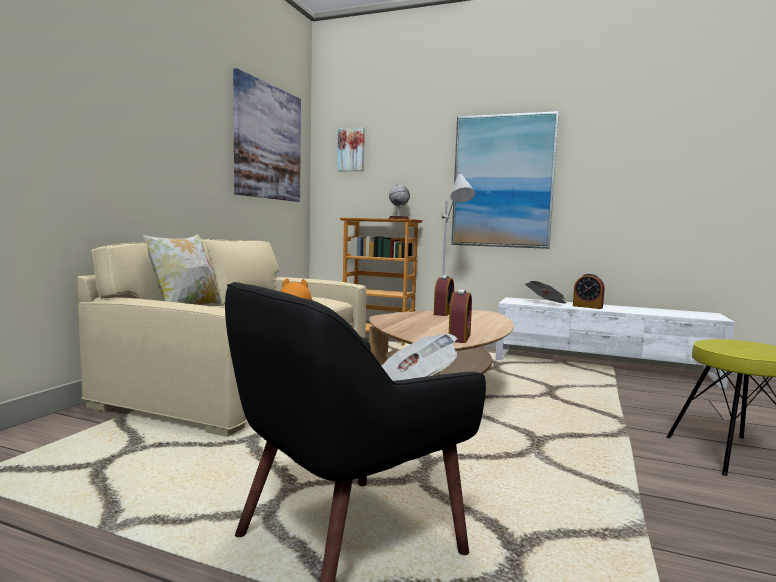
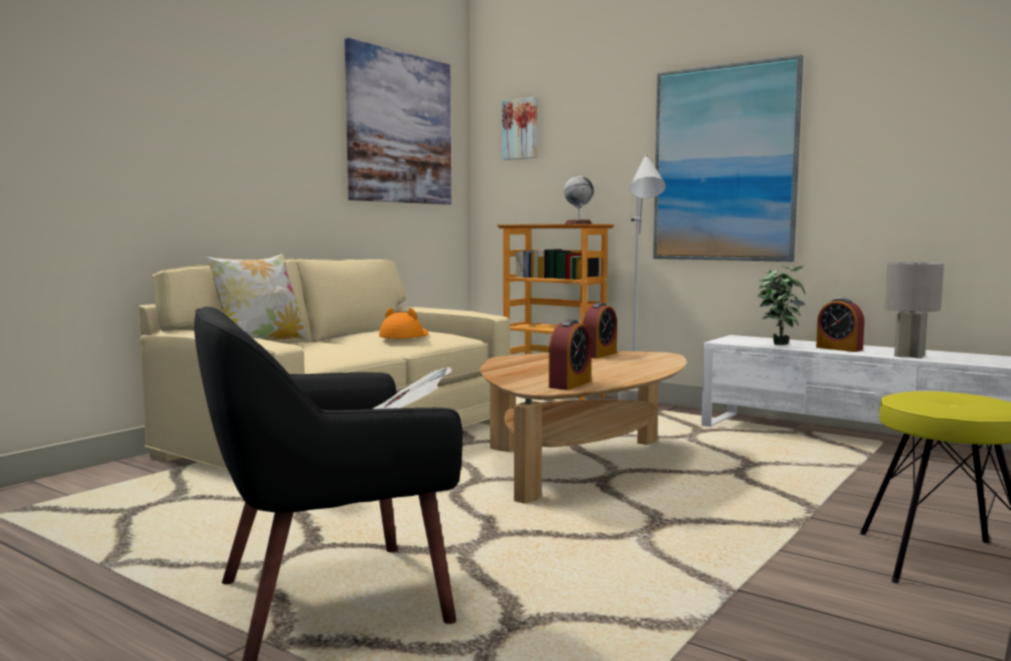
camera: 15 degrees right, 0 degrees up
newspaper [525,281,566,303] -> potted plant [758,266,805,345]
none -> grey table lamp [885,262,944,359]

